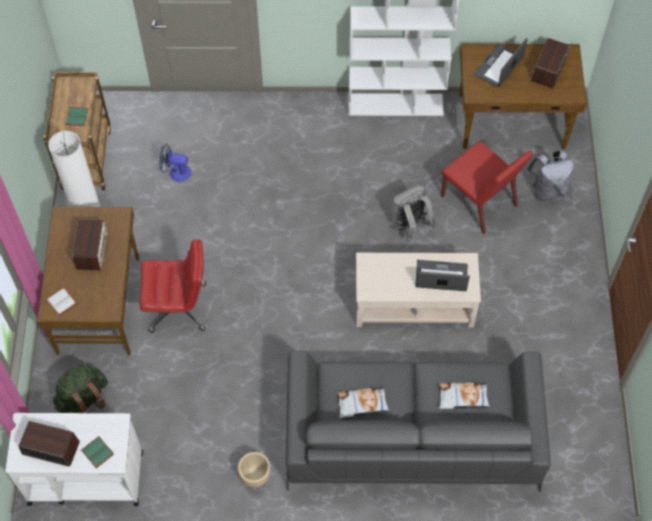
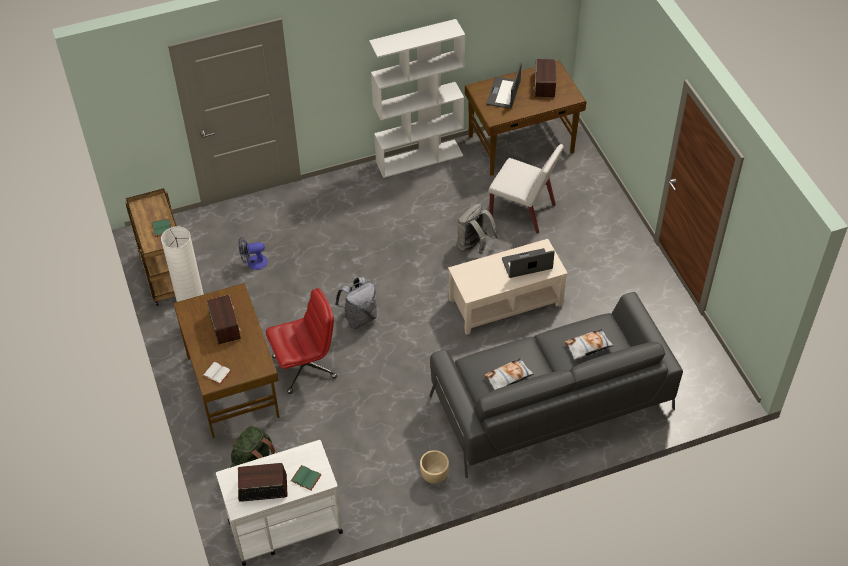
camera: 20 degrees left, 10 degrees down
red chair [441,141,533,234] -> white chair [488,144,564,234]
grey backpack [527,150,574,201] -> grey backpack moved to [335,277,377,329]

